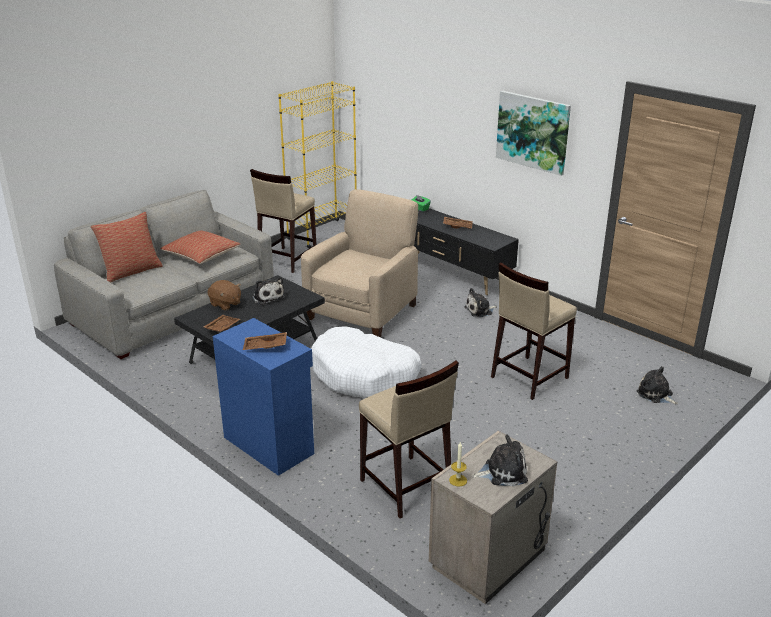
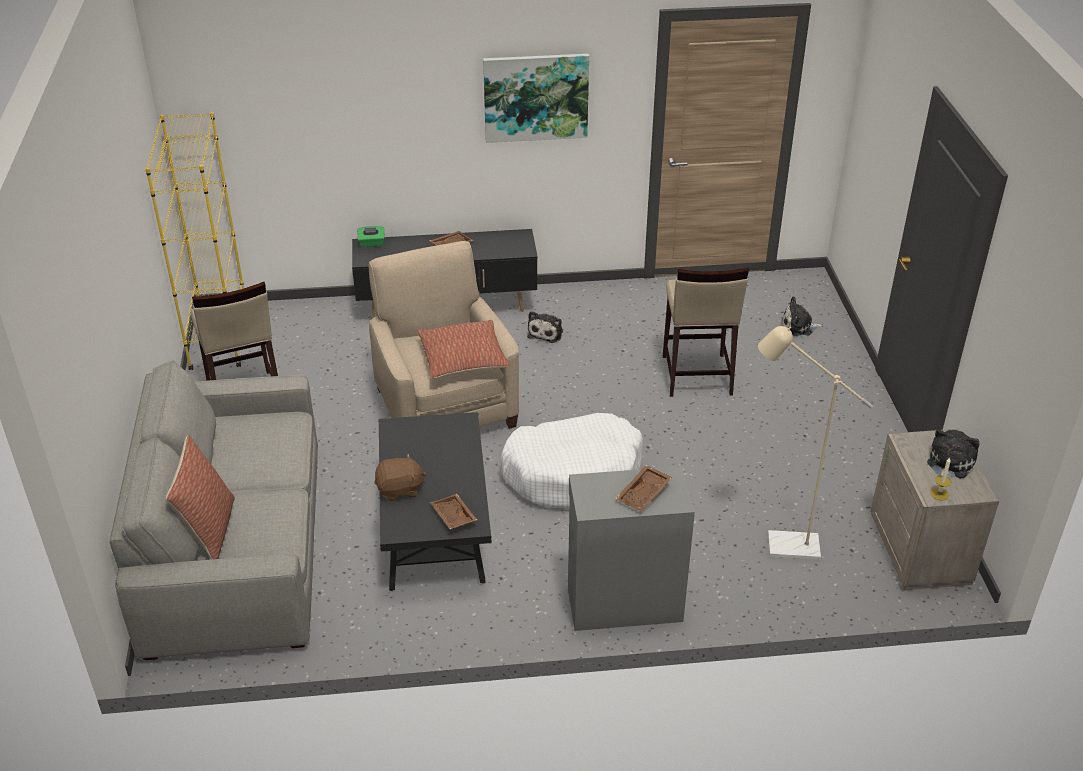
camera: 50 degrees left, 10 degrees up
pillow [160,230,241,264] -> pillow moved to [417,320,510,378]
blue cabinet [213,318,314,476] -> grey cabinet [568,466,695,631]
plush toy [252,277,285,305] -> none
beige stool [359,360,459,518] -> beige floor lamp [758,326,873,560]

